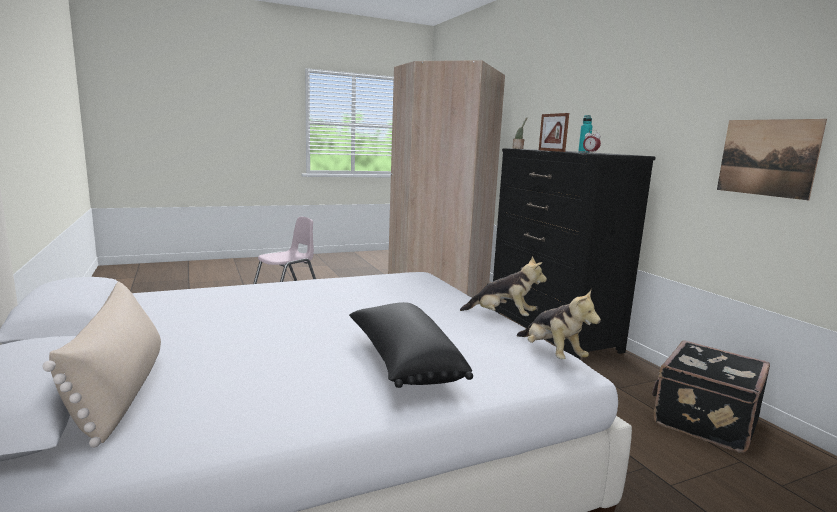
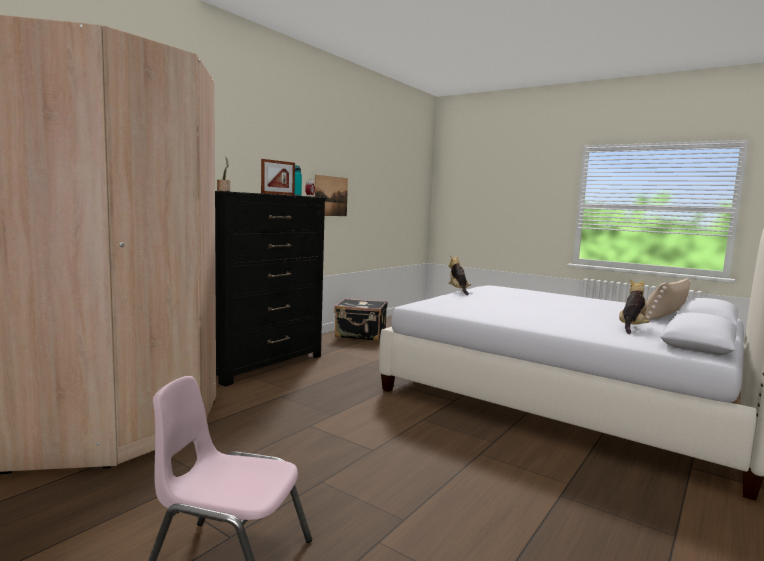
camera: 120 degrees left, 5 degrees down
black pillow [349,302,473,388] -> none
plush toy [517,290,601,359] -> plush toy moved to [619,279,650,334]

